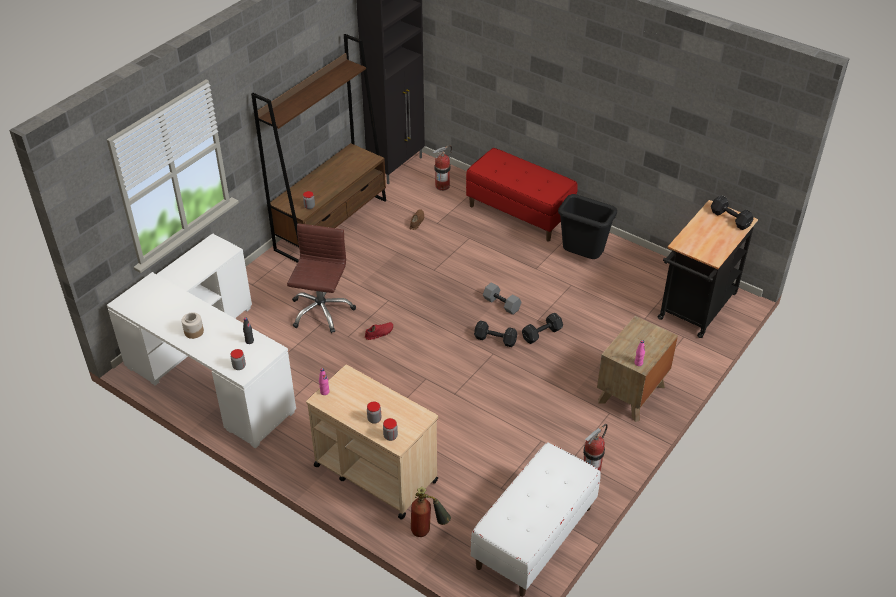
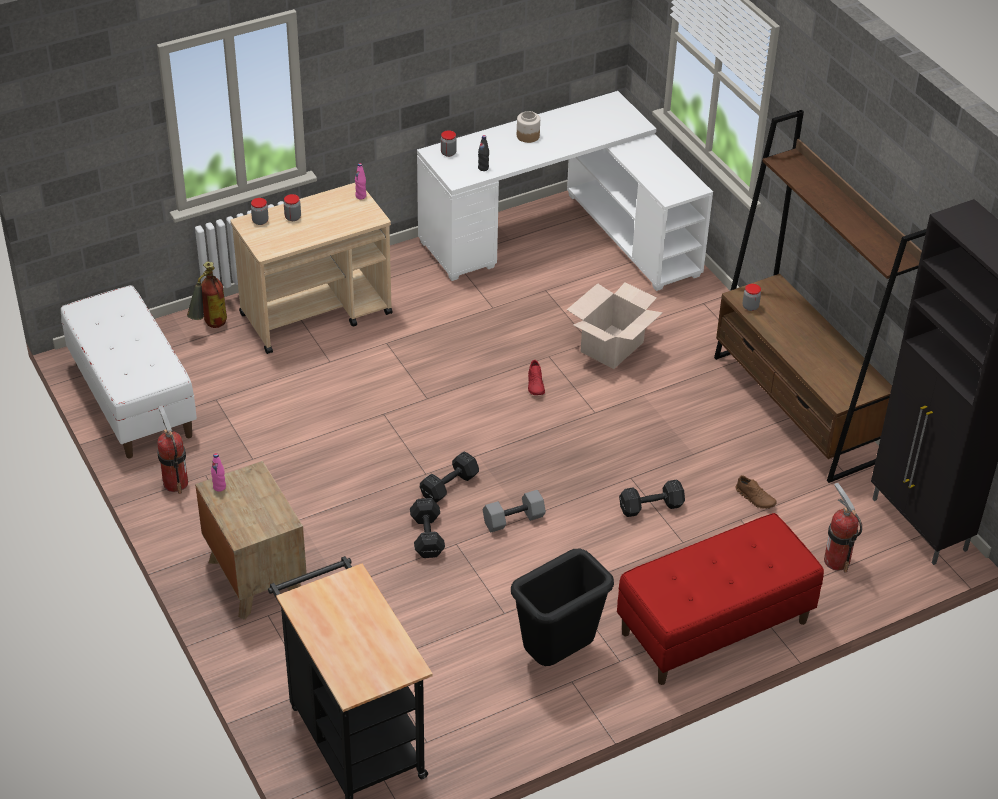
camera: 115 degrees right, 0 degrees up
brown office chair [287,223,356,333] -> cardboard box [567,282,663,369]
black dumbbell [711,195,753,230] -> black dumbbell moved to [619,479,685,517]

